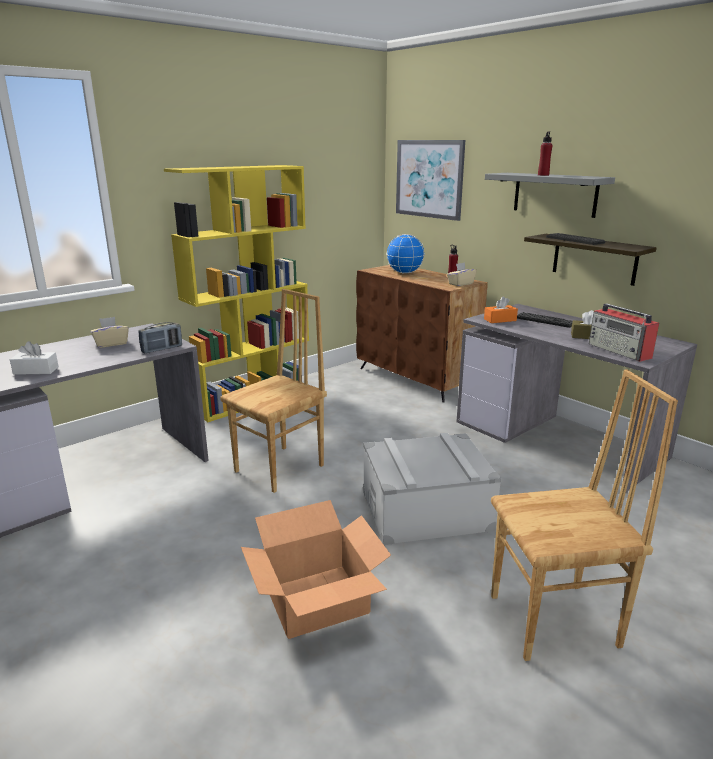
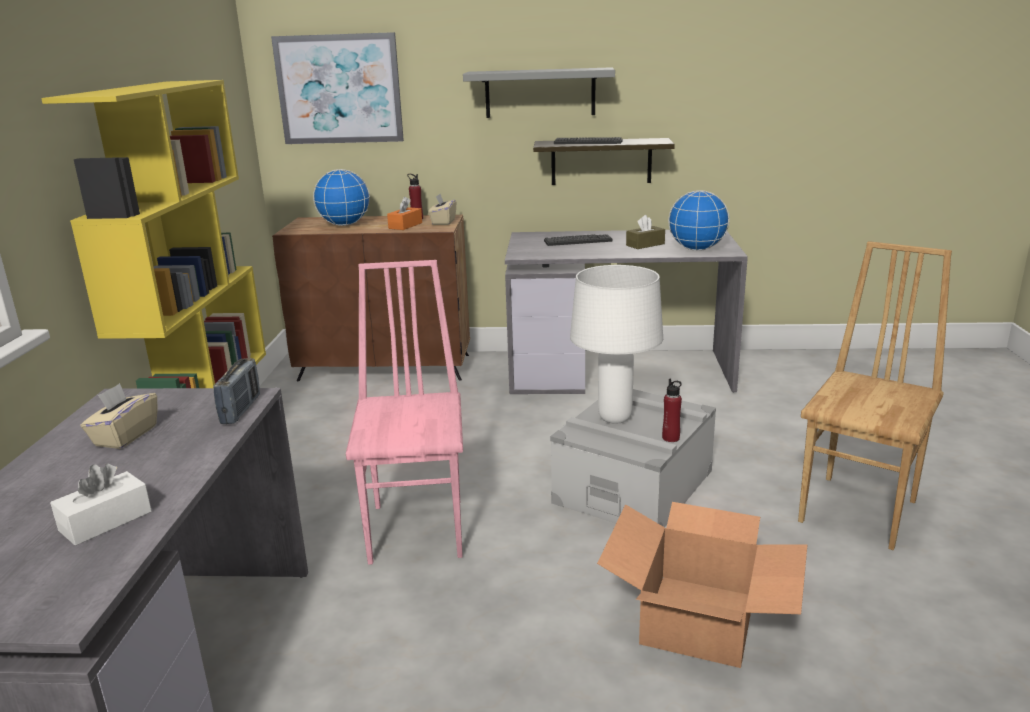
camera: 45 degrees left, 0 degrees up
brown chair [220,289,327,493] -> pink chair [346,260,463,565]
orange tissue box [484,296,518,323] -> orange tissue box moved to [387,197,422,230]
red bottle [538,131,552,176] -> red bottle moved to [662,379,682,442]
radio [589,303,659,362] -> globe [668,190,729,251]
none -> white table lamp [570,265,663,424]

